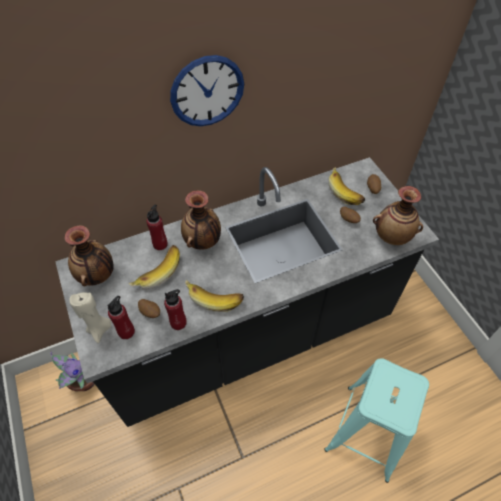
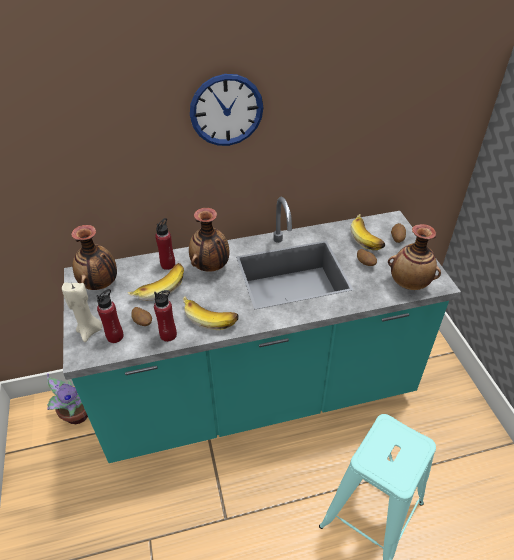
camera: 10 degrees right, 10 degrees down
black counter [55,157,439,427] -> turquoise counter [63,197,461,463]

